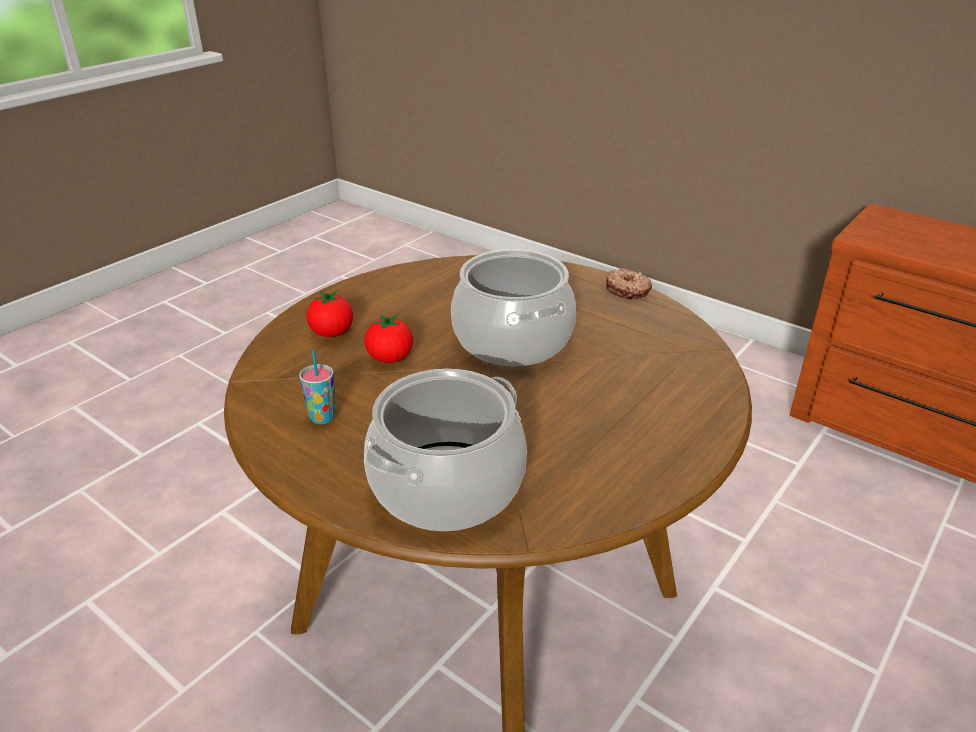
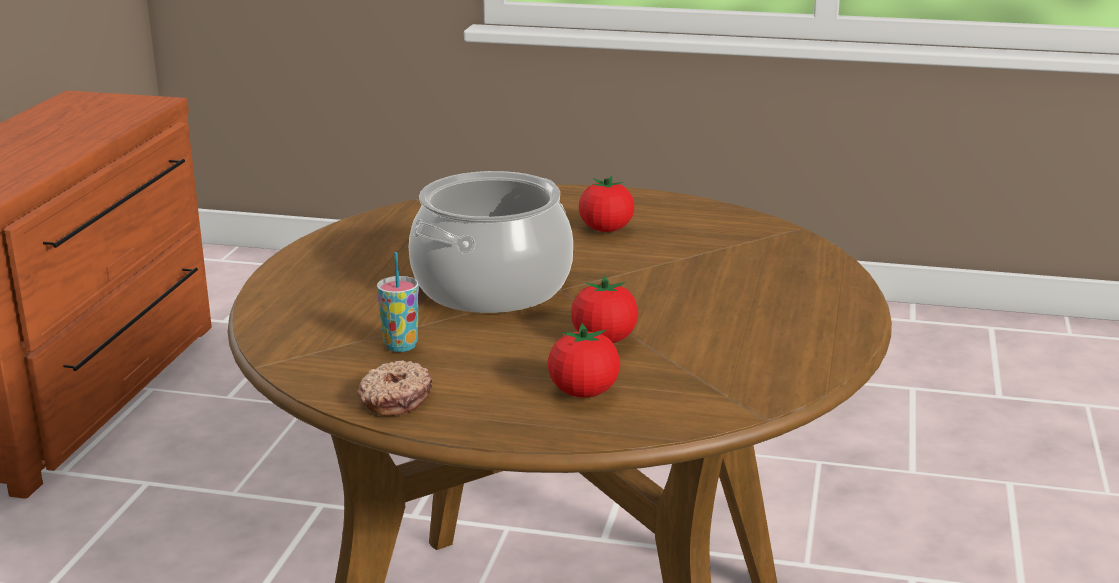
camera: 115 degrees left, 10 degrees down
cup [299,349,336,424] -> cup moved to [377,252,419,352]
cooking pot [364,369,527,531] -> none
donut [606,268,652,299] -> donut moved to [357,360,433,416]
none -> tomato [579,176,634,232]

